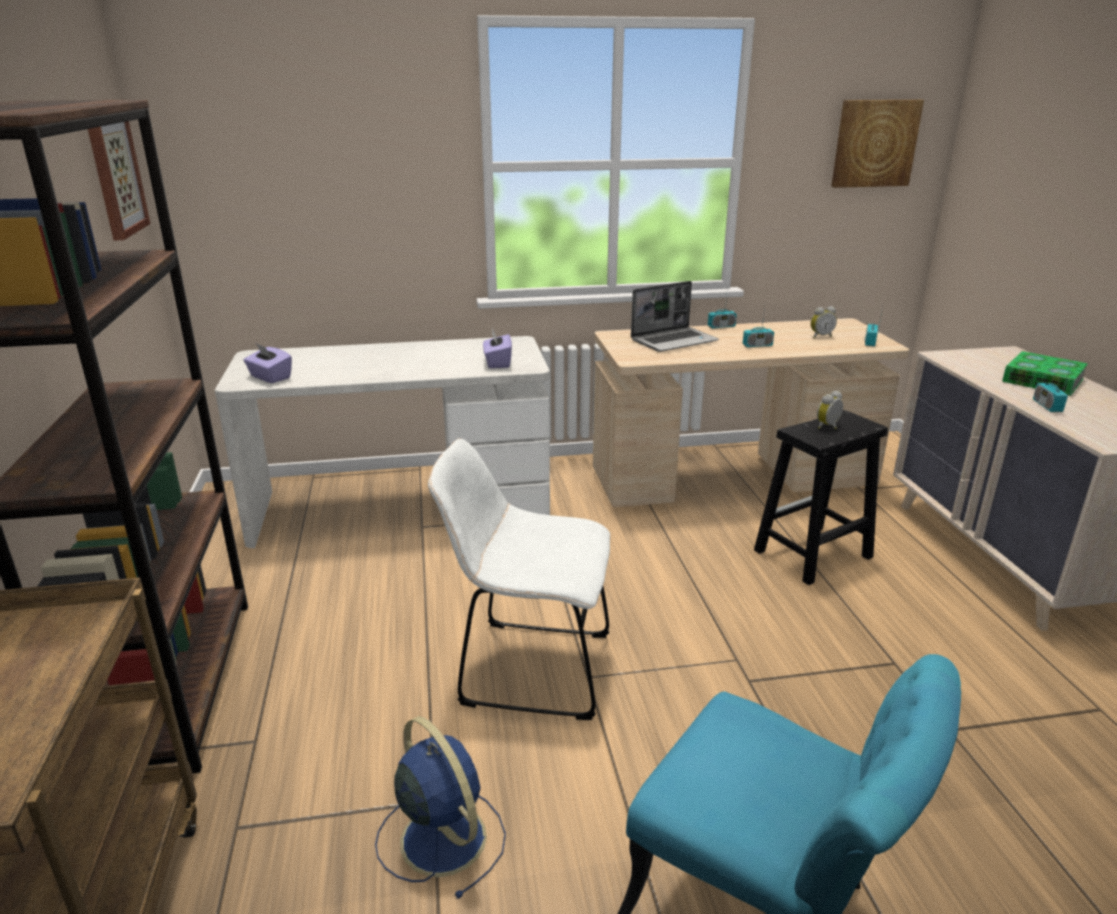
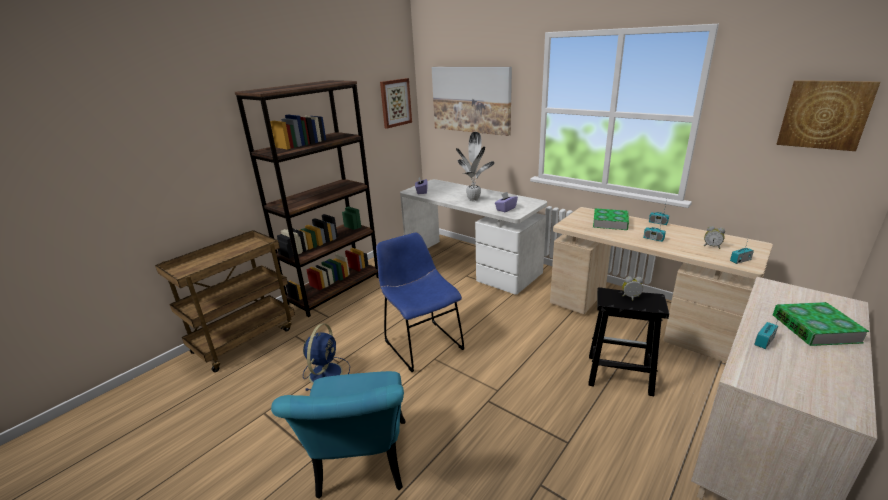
camera: 50 degrees right, 0 degrees up
white chair [428,438,610,720] -> blue chair [376,232,464,372]
laptop [631,281,719,352] -> book [593,208,629,230]
none -> picture [432,67,512,136]
none -> potted plant [456,132,494,201]

